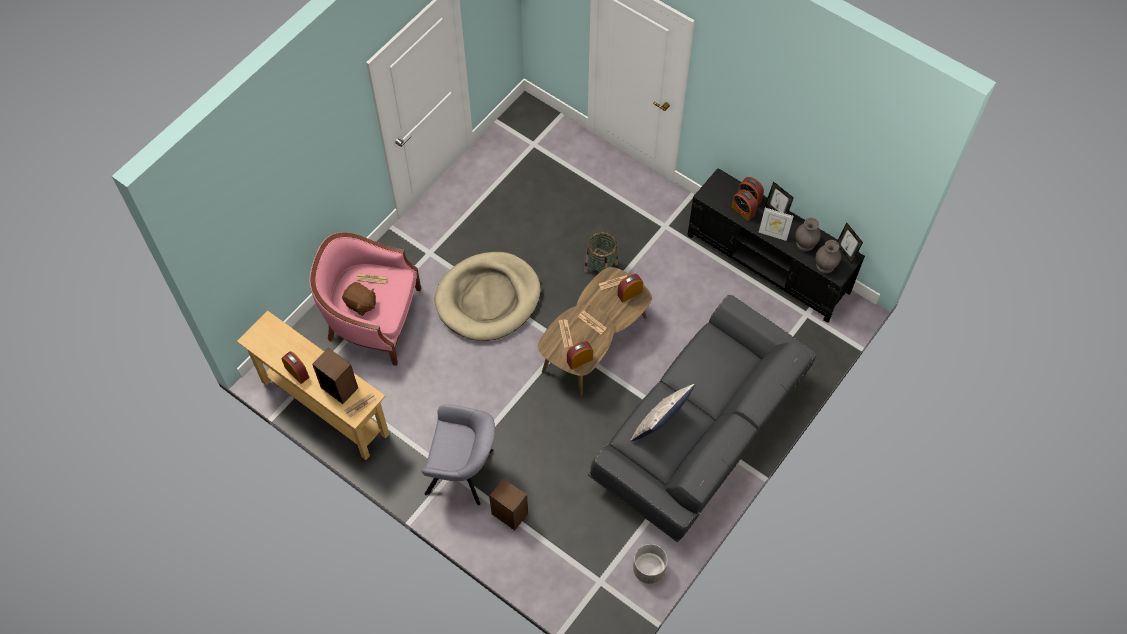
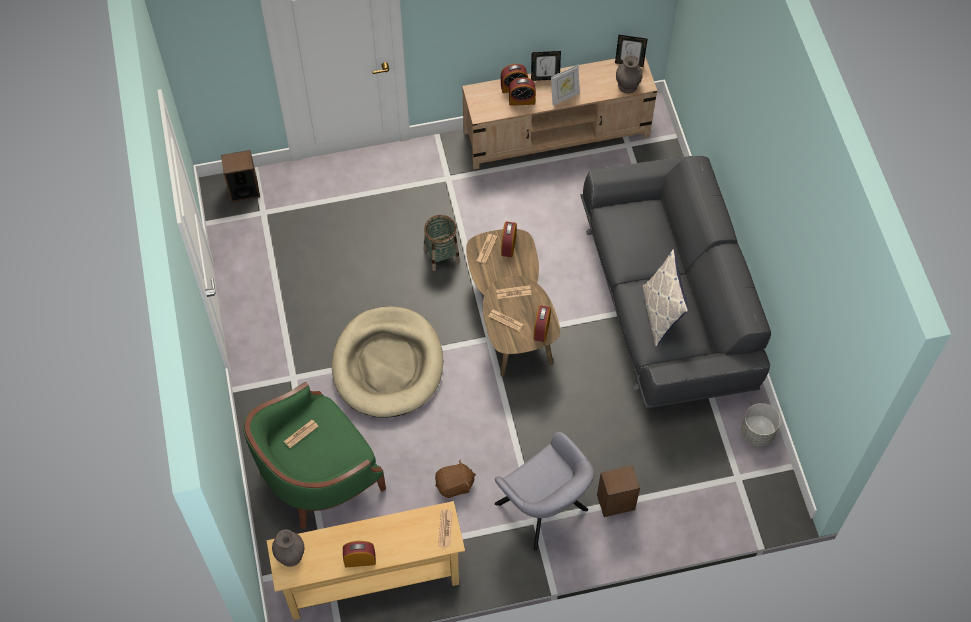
camera: 50 degrees left, 0 degrees up
pink armchair [309,232,421,366] -> green armchair [243,382,386,529]
speaker [312,348,358,404] -> speaker moved to [221,150,260,202]
brown plush toy [342,282,376,316] -> brown plush toy moved to [435,459,476,498]
grey armchair [421,404,495,505] -> grey armchair turned 90 degrees clockwise [495,432,595,551]
black tv stand [687,168,865,323] -> beige tv stand [462,57,657,170]
grey vase [795,218,821,251] -> grey vase moved to [272,529,304,567]

